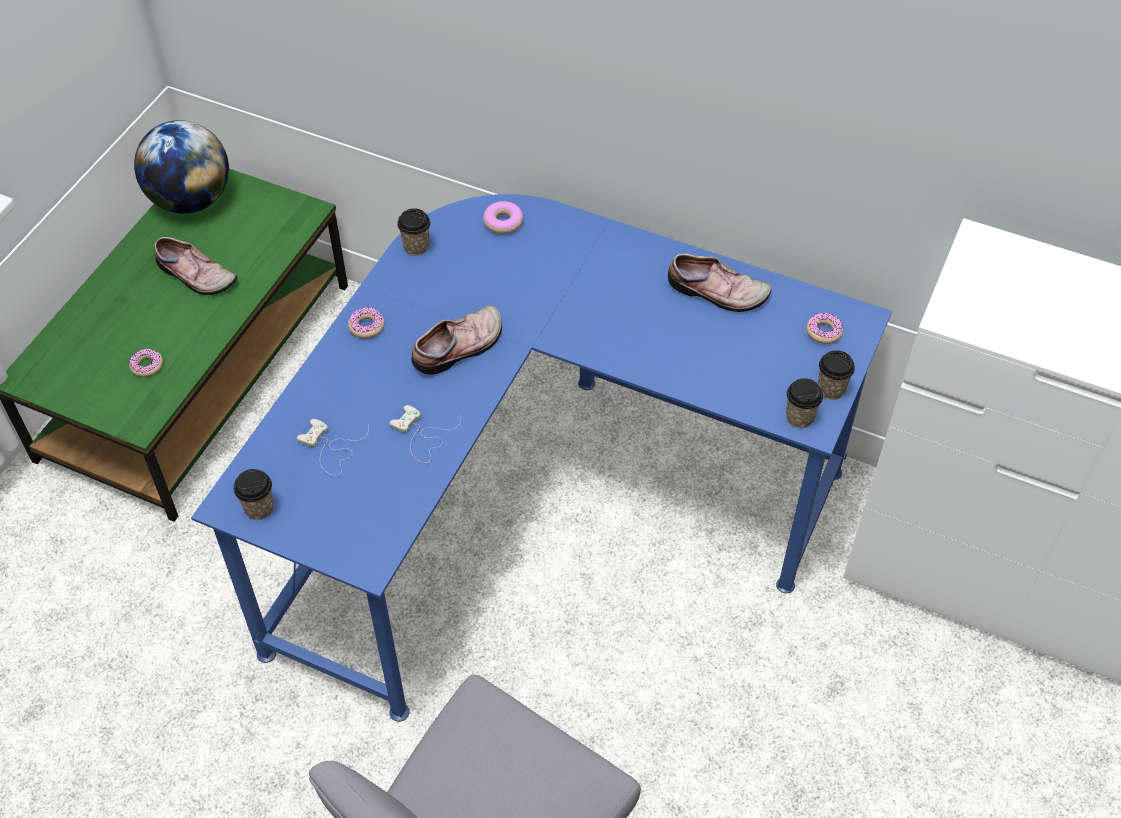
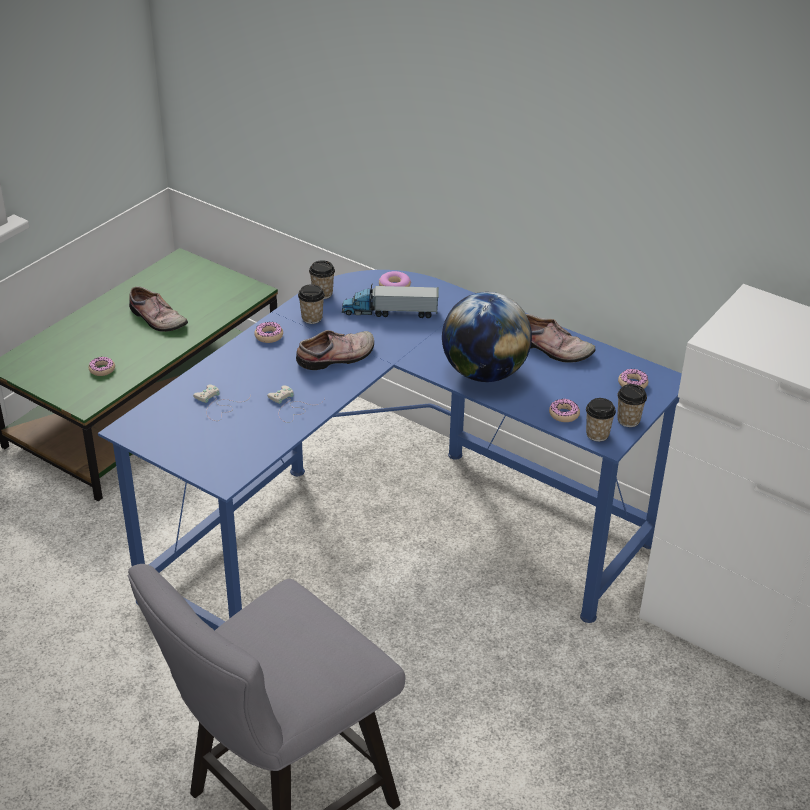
camera: 10 degrees right, 15 degrees down
globe [134,120,229,213] -> globe moved to [442,292,532,382]
cup [234,469,274,520] -> cup moved to [298,284,325,324]
none -> toy truck [342,284,439,318]
none -> donut [549,399,580,422]

